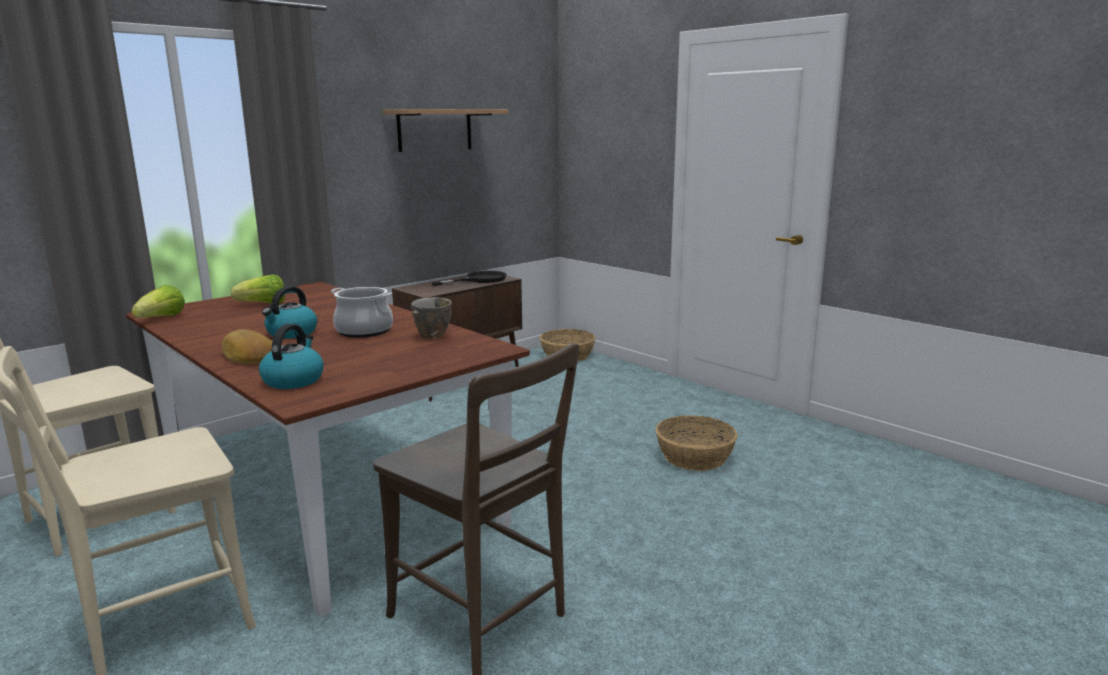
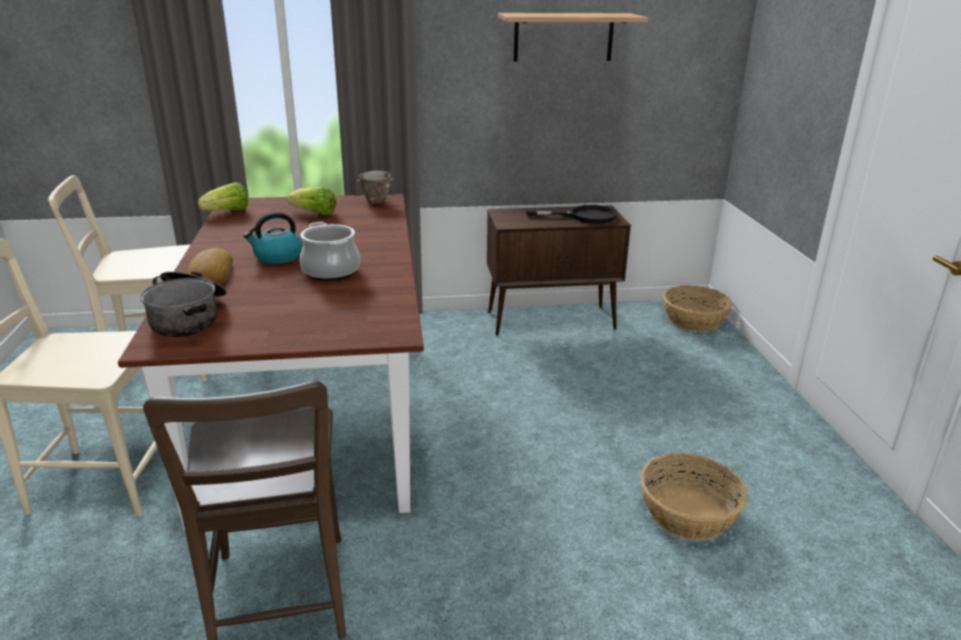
camera: 35 degrees right, 10 degrees up
kettle [259,324,324,389] -> cooking pot [140,272,227,337]
bowl [411,297,452,339] -> bowl moved to [357,171,393,203]

